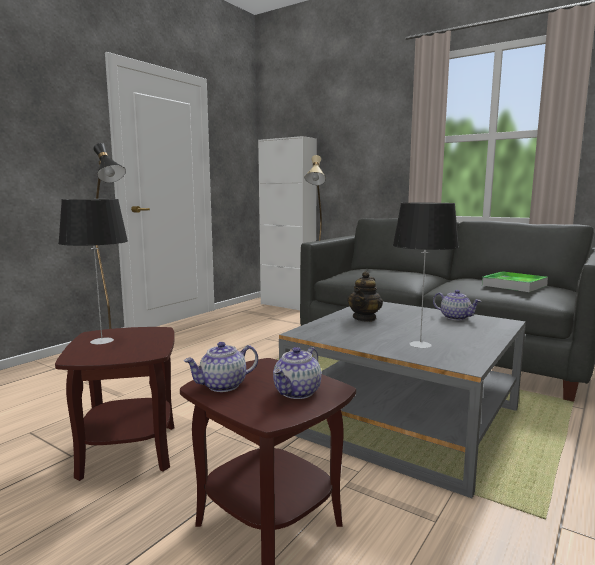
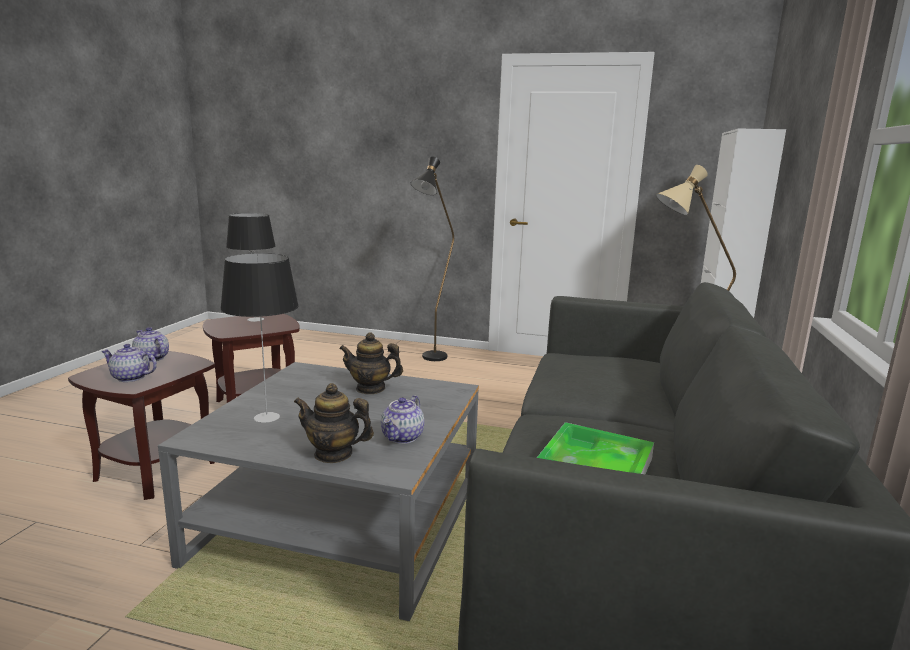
camera: 70 degrees right, 5 degrees up
none -> teapot [294,383,374,463]

